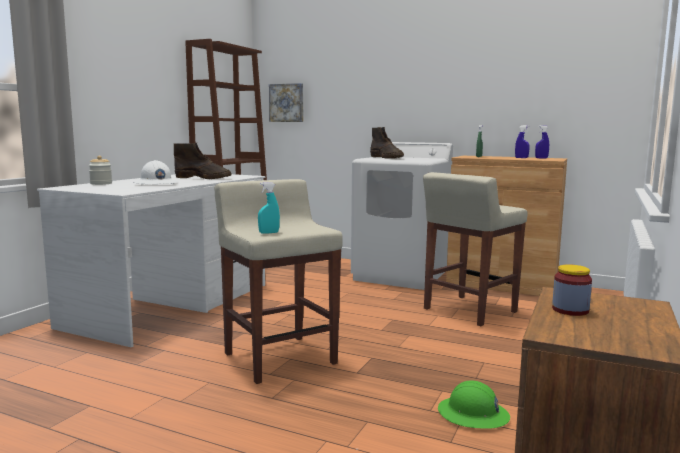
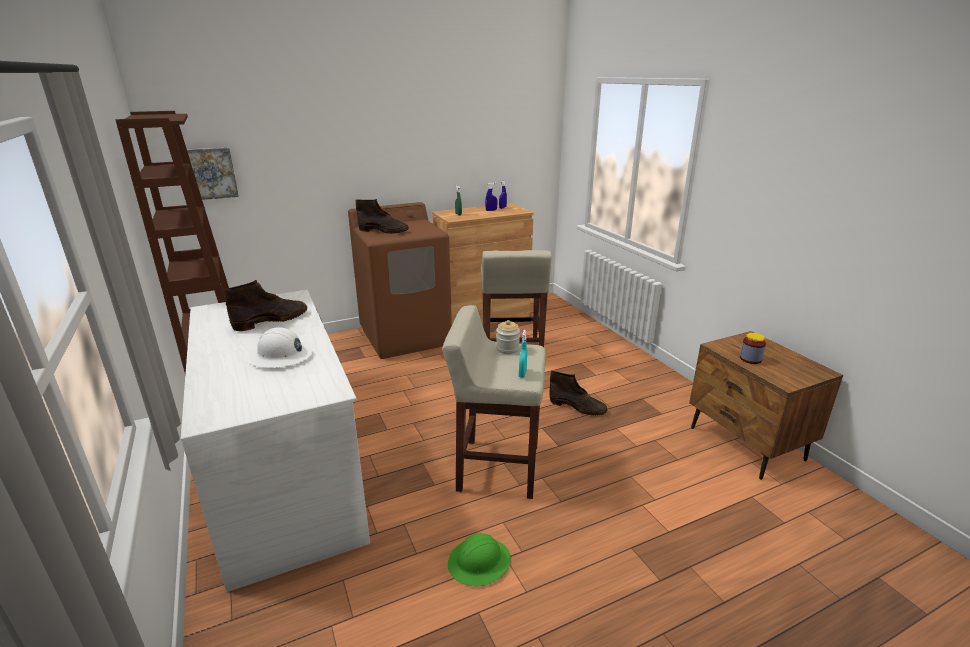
camera: 50 degrees left, 15 degrees up
jar [89,156,112,185] -> jar moved to [496,320,520,354]
white washing machine [351,142,453,290] -> brown washing machine [348,202,452,359]
green hard hat [438,380,510,429] -> green hard hat moved to [448,533,511,587]
none -> brown boot [549,371,607,416]

